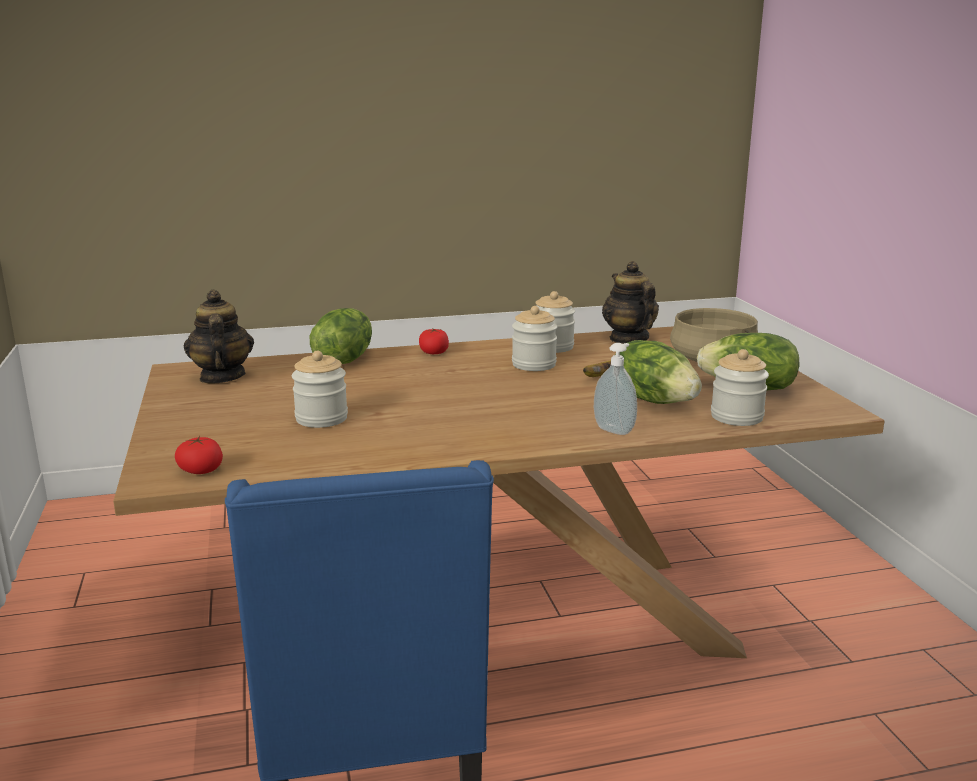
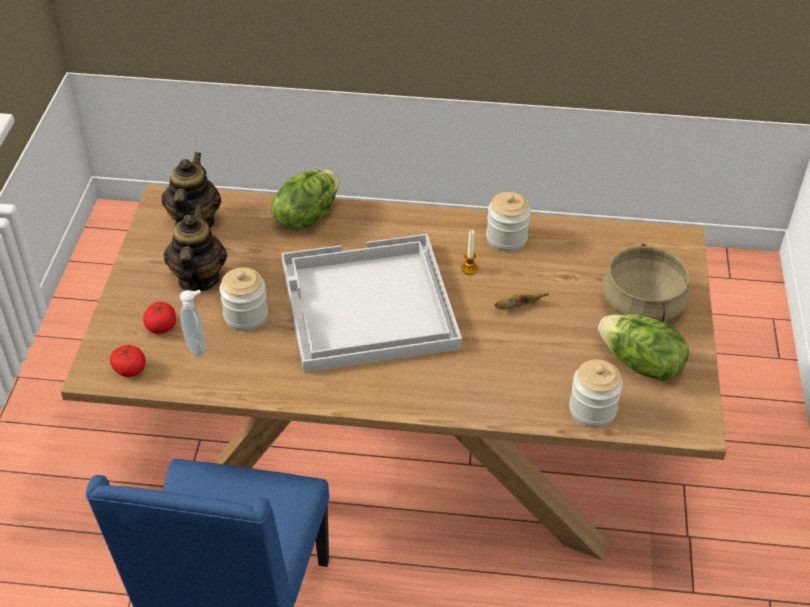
camera: 20 degrees right, 25 degrees up
tomato [419,328,449,354] -> tomato moved to [143,302,176,334]
jar [512,306,557,371] -> candle [461,230,478,274]
soap dispenser [594,343,637,435] -> soap dispenser moved to [180,290,205,357]
teapot [602,261,659,344] -> teapot moved to [164,205,227,291]
lettuce [615,340,702,404] -> none
none -> white tray [282,234,462,373]

